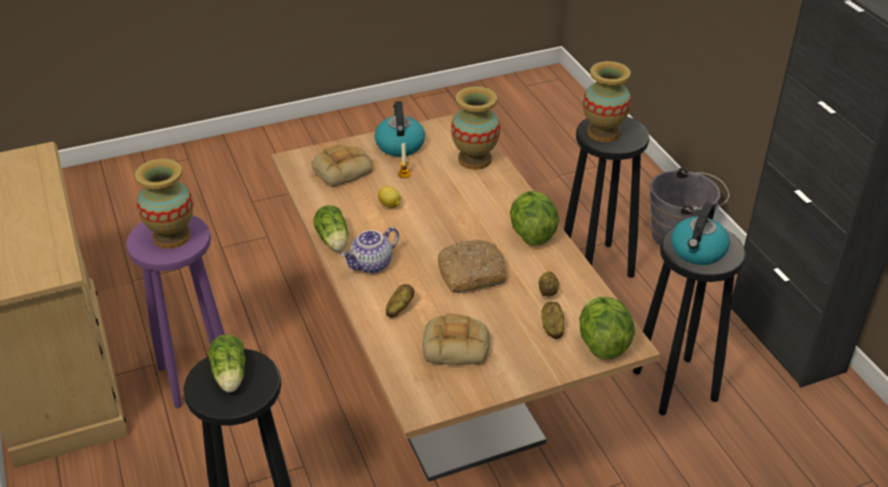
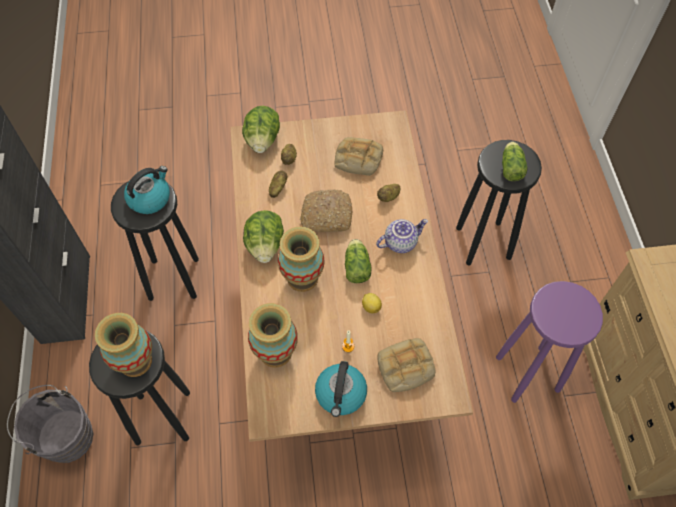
camera: 165 degrees left, 20 degrees up
vase [135,159,193,249] -> vase moved to [278,226,325,292]
lettuce [313,205,348,251] -> lettuce moved to [345,239,372,283]

